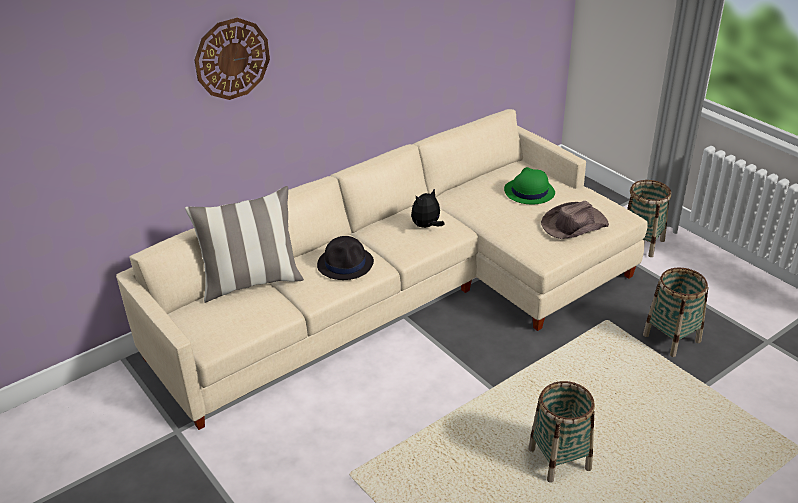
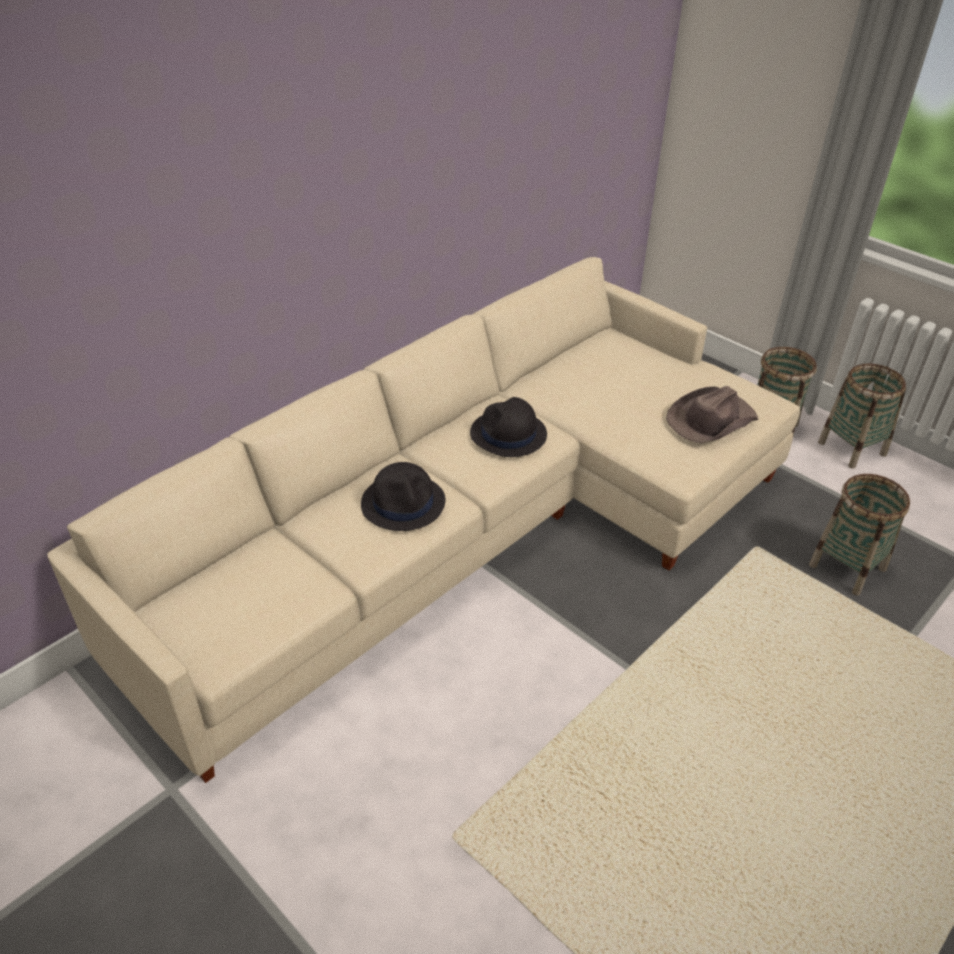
camera: 10 degrees left, 5 degrees up
pillow [185,186,304,303] -> none
wall clock [195,18,270,100] -> none
plush toy [411,189,445,228] -> black hat [470,397,547,457]
green hat [504,167,555,204] -> none
basket [528,381,595,483] -> basket moved to [818,363,906,469]

